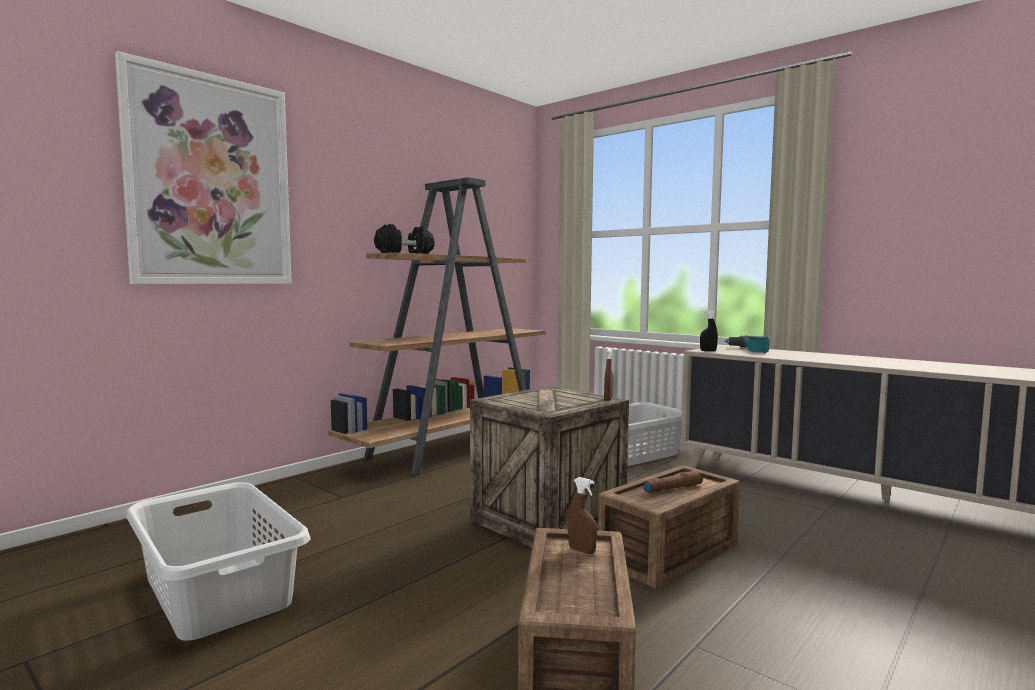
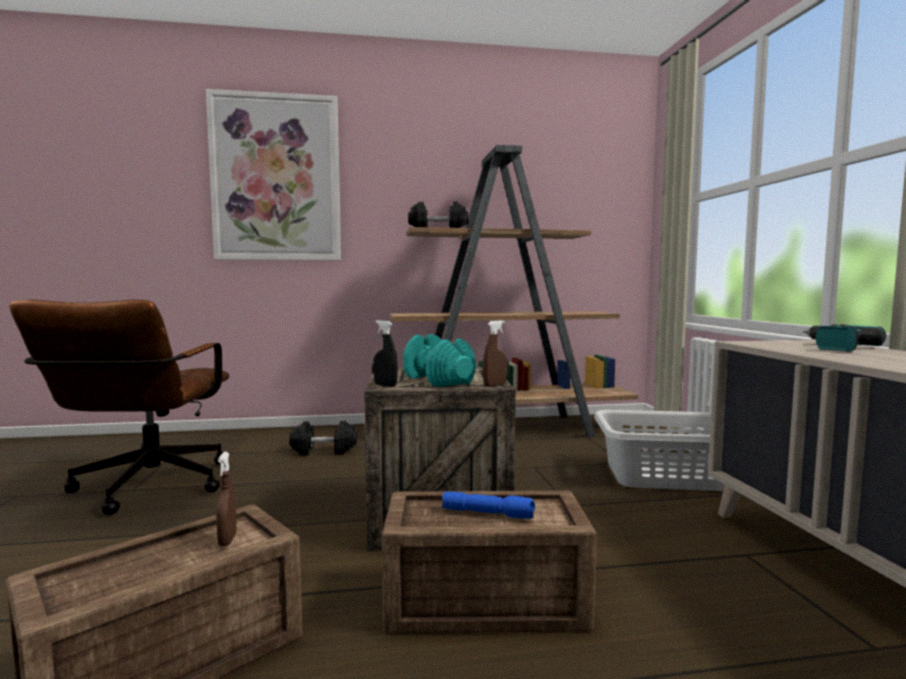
camera: 40 degrees right, 0 degrees up
grey laundry basket [126,482,311,641] -> brown office chair [9,299,230,515]
brown flashlight [644,471,703,493] -> blue flashlight [442,491,535,519]
black spray bottle [700,310,718,351] -> black spray bottle moved to [373,320,398,387]
none -> black dumbbell [289,421,357,455]
none -> turquoise dumbbell [403,334,476,387]

